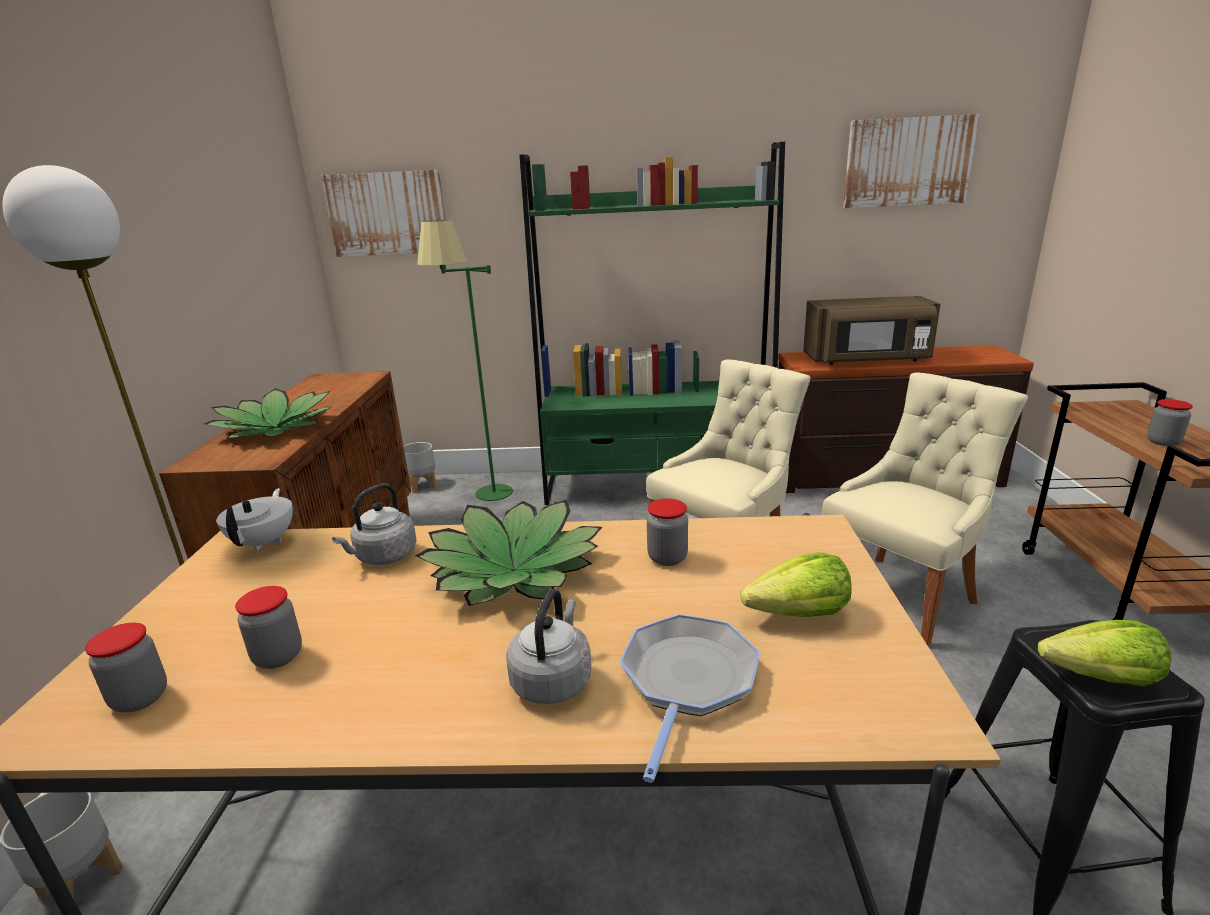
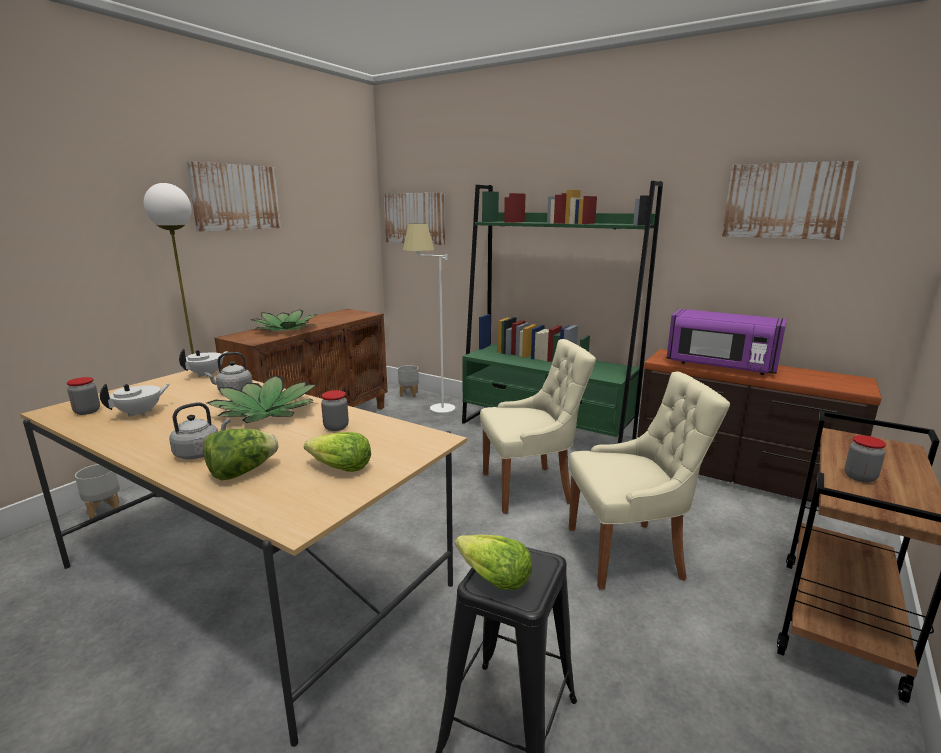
camera: 30 degrees right, 5 degrees down
jar [235,586,302,669] -> white teapot [100,384,170,417]
green floor lamp [417,220,513,501] -> white floor lamp [403,223,455,413]
frying pan [620,614,759,783] -> lettuce [204,429,278,480]
brown microwave [803,296,940,365] -> purple microwave [667,309,787,375]
none -> picture [186,161,281,232]

